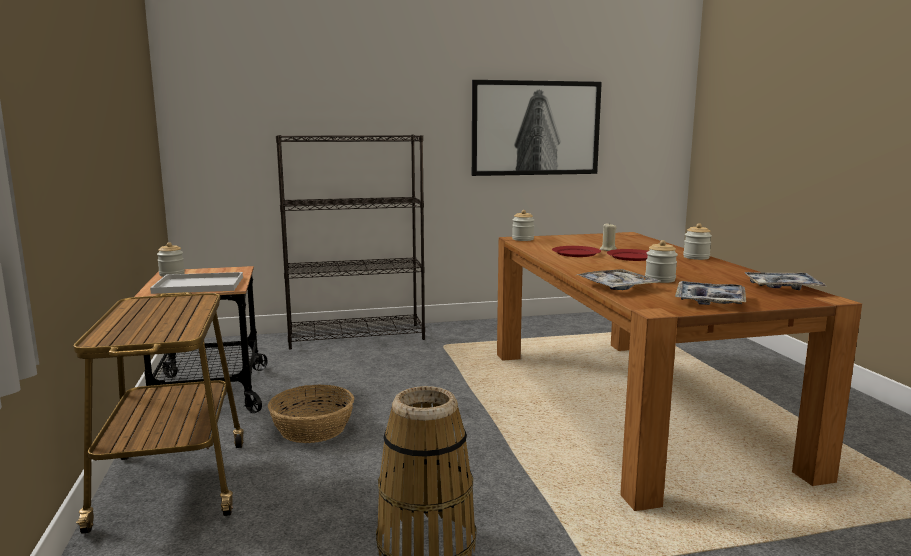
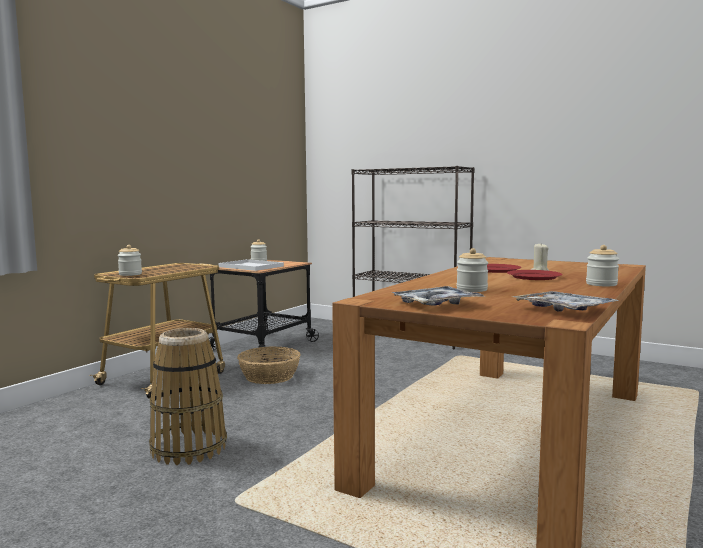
camera: 45 degrees right, 5 degrees down
picture [472,80,602,176] -> none
jar [512,210,534,241] -> jar moved to [118,245,142,276]
tray [577,269,661,290] -> none

